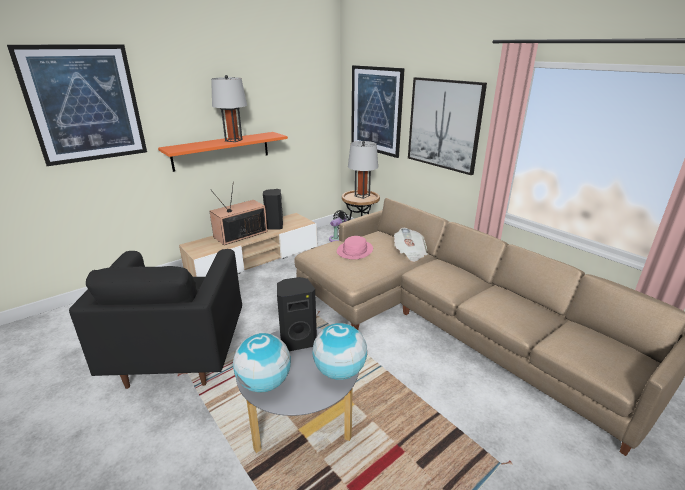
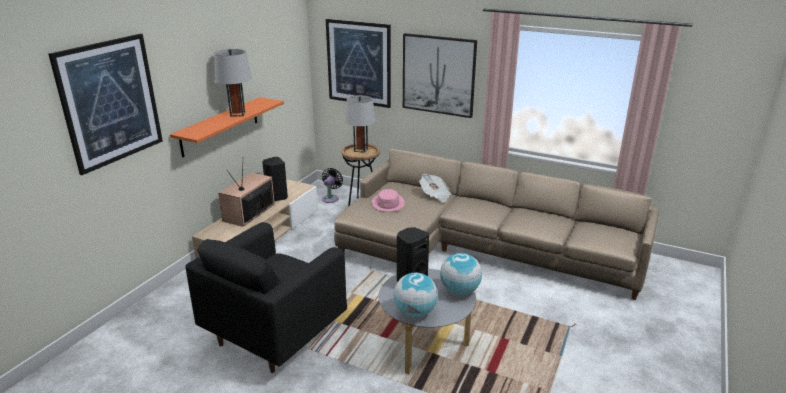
camera: 25 degrees left, 0 degrees up
black armchair [69,249,242,389] -> black armchair turned 60 degrees clockwise [185,222,347,373]

